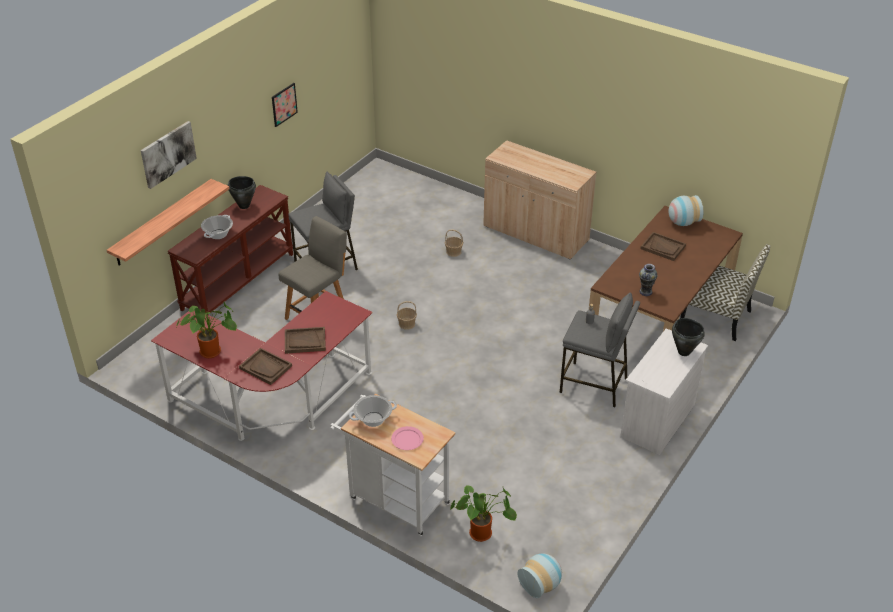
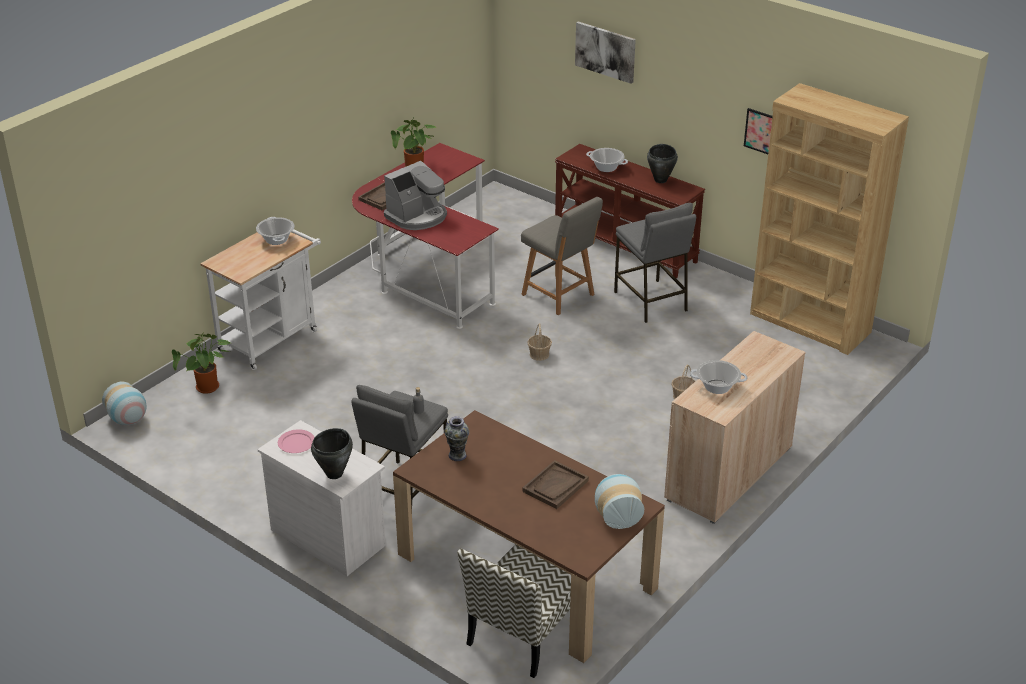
camera: 95 degrees right, 5 degrees down
shelf [107,179,230,265] -> none
brown tray [285,327,326,354] -> coffee machine [384,161,447,230]
pink plate [391,426,424,450] -> pink plate moved to [278,429,315,453]
none -> cooking pot [690,360,748,394]
none -> brown bookcase [750,83,909,355]

